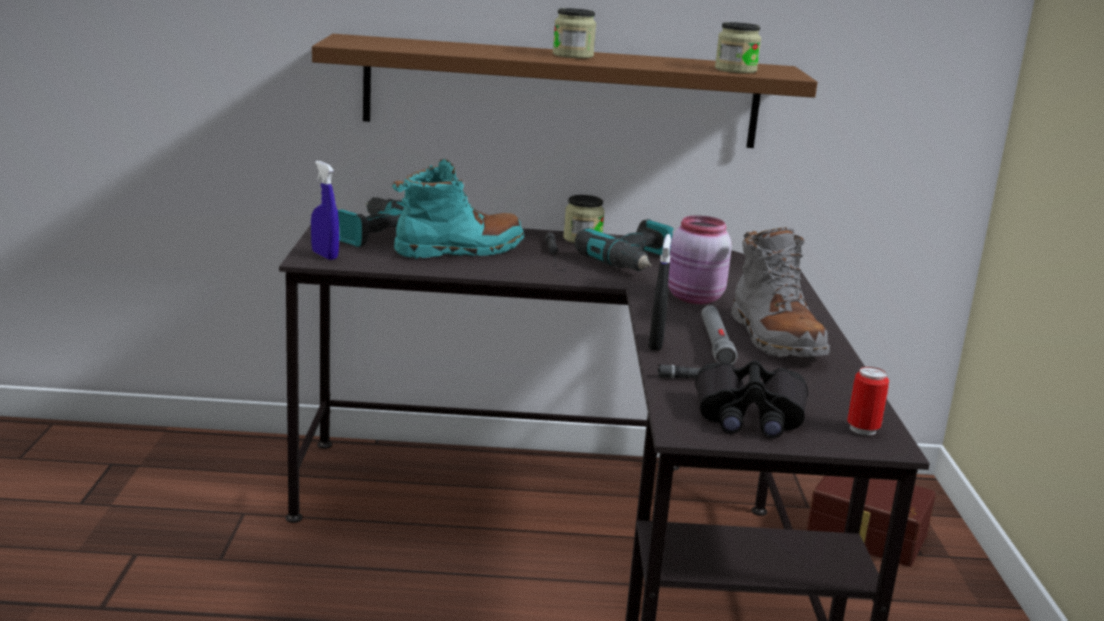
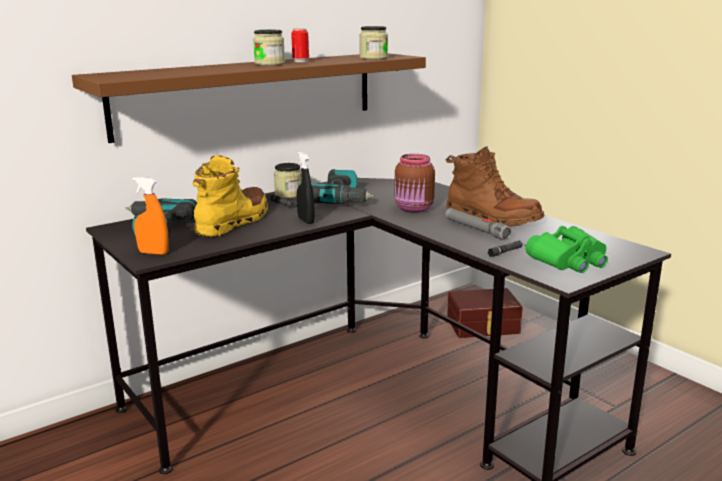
camera: 35 degrees left, 0 degrees up
blue spray bottle [311,161,339,260] -> orange spray bottle [132,177,168,255]
turquoise boot [392,159,524,259] -> yellow boot [193,155,268,237]
black spray bottle [649,234,671,350] -> black spray bottle moved to [297,152,314,224]
pink jar [668,216,732,304] -> brown jar [394,154,435,213]
black binoculars [695,360,808,438] -> green binoculars [525,226,608,273]
grey boot [731,227,830,357] -> brown boot [445,146,544,227]
can [847,367,889,435] -> can moved to [291,28,309,62]

